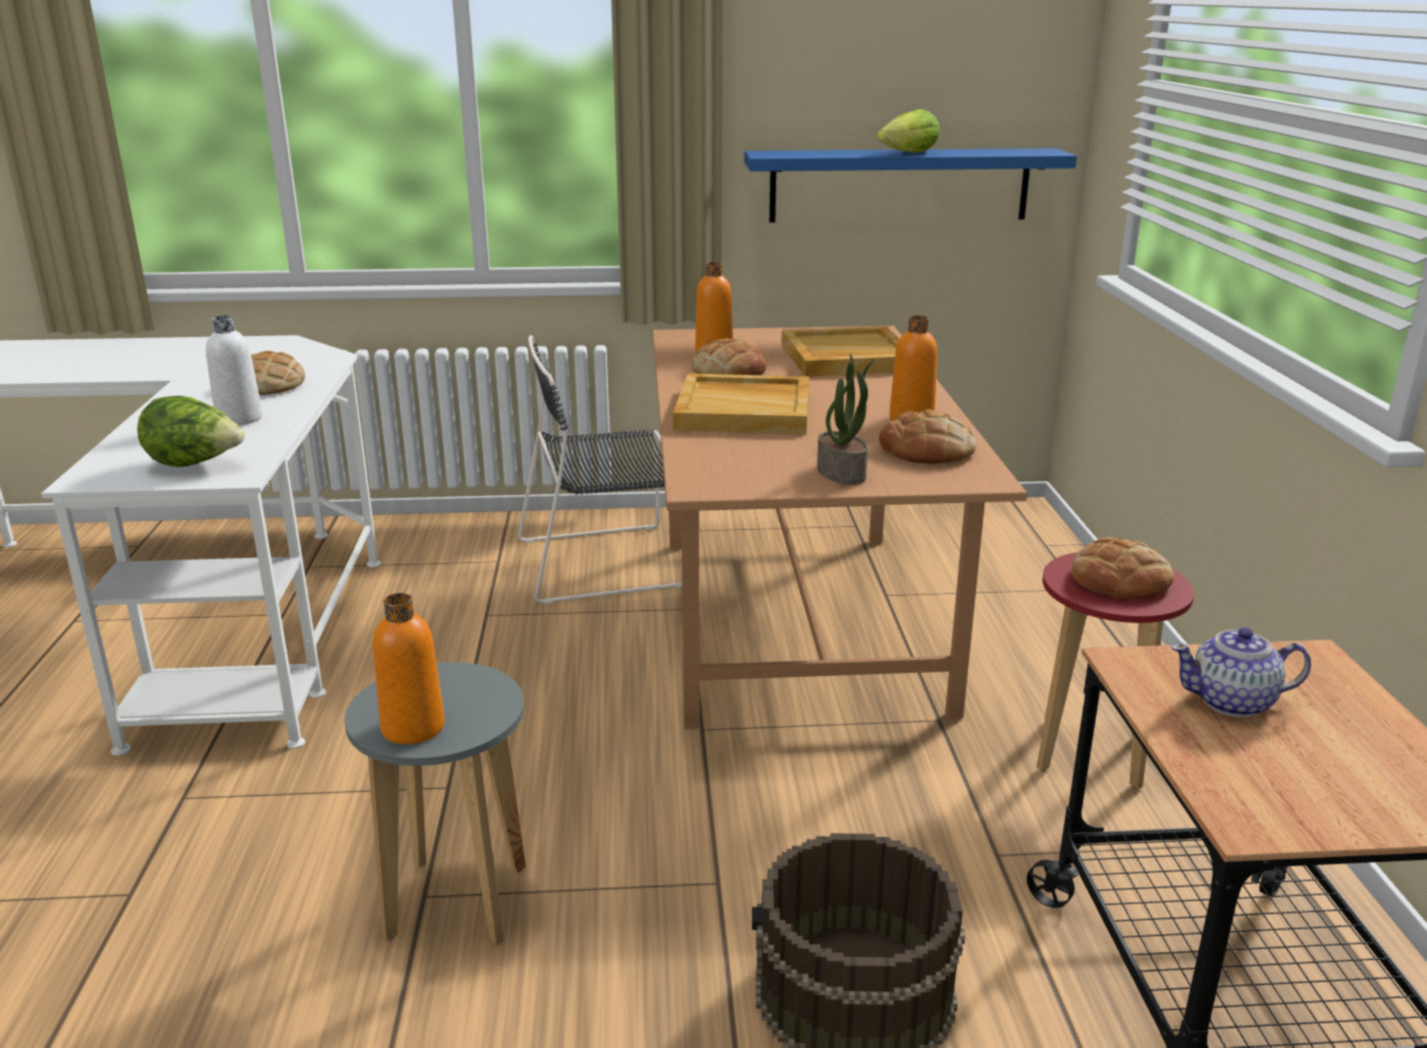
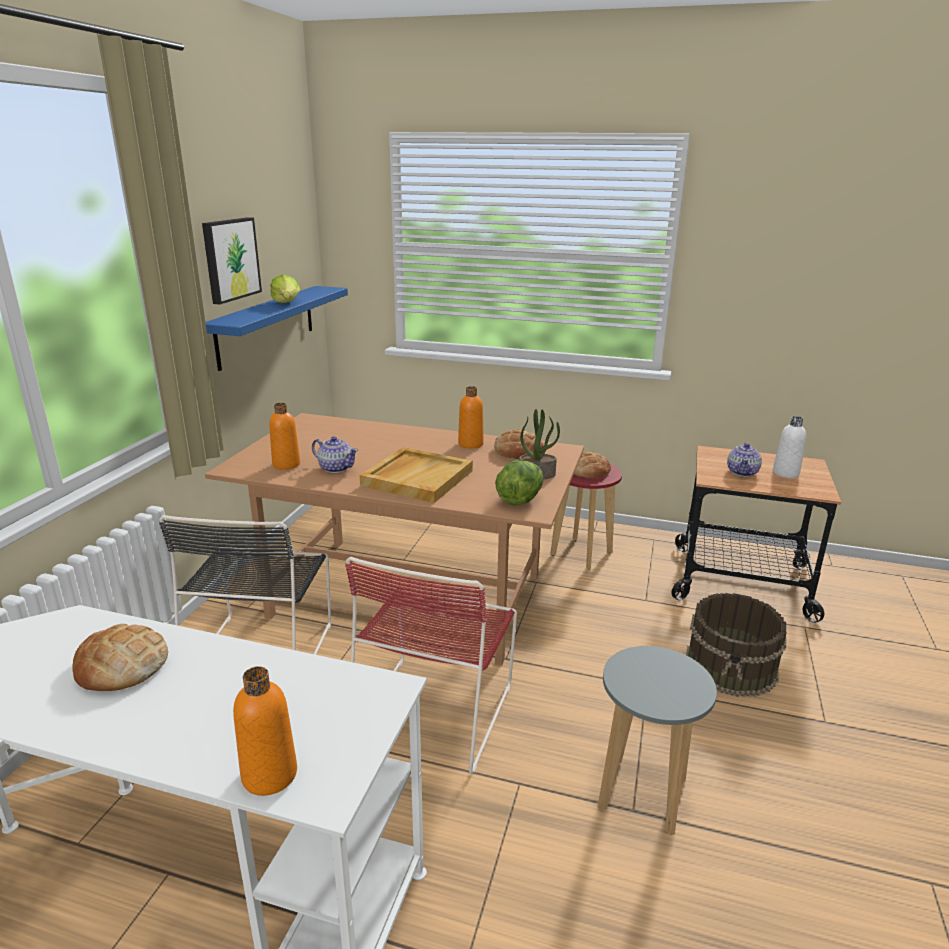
camera: 70 degrees left, 0 degrees up
lettuce [137,396,245,467] -> lettuce moved to [495,461,543,506]
white bottle [206,315,263,425] -> white bottle moved to [773,416,806,478]
orange bottle [373,593,445,744] -> orange bottle moved to [233,666,297,796]
bread [691,338,767,375] -> teapot [312,436,358,473]
beige tray [781,326,900,377] -> none
none -> picture [202,217,262,304]
none -> red chair [345,557,517,774]

